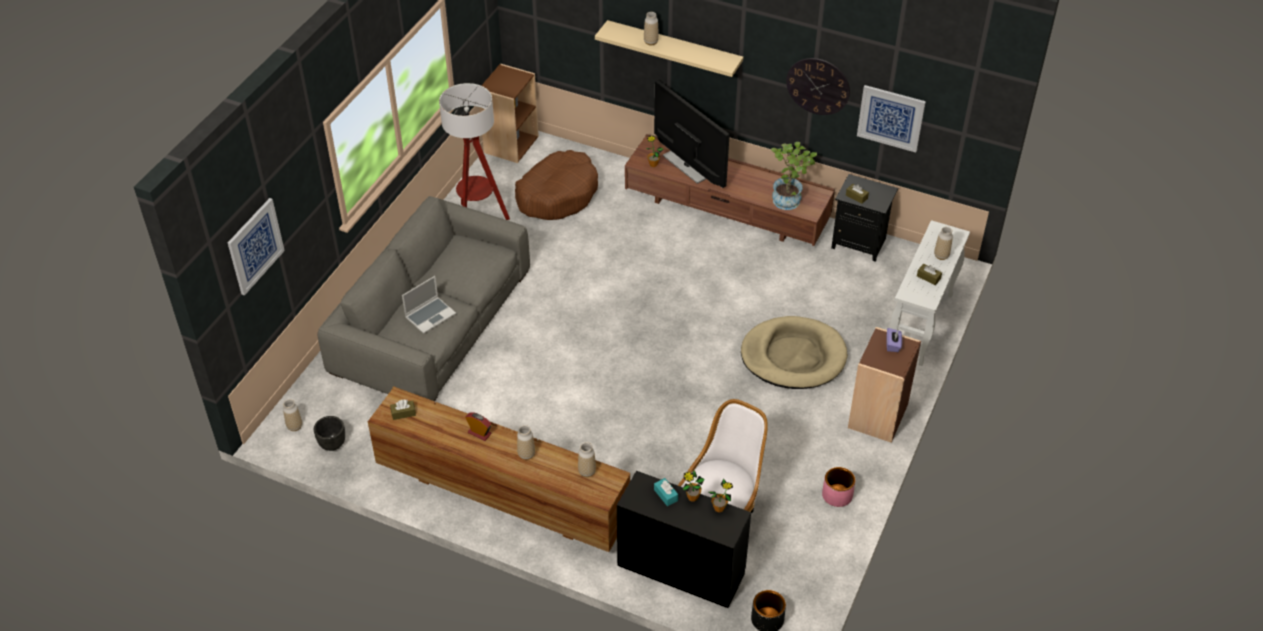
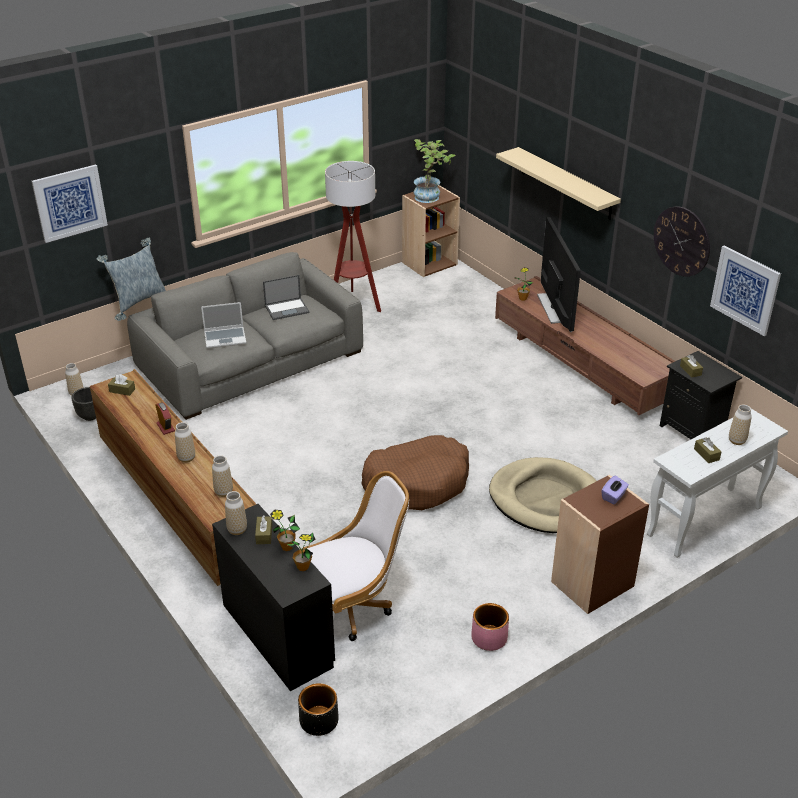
camera: 30 degrees right, 10 degrees down
brown dog bed [515,150,598,220] -> brown dog bed moved to [361,435,469,510]
vase [644,12,659,46] -> vase moved to [225,491,247,535]
turquoise tissue box [654,478,678,506] -> brown tissue box [255,515,272,544]
potted plant [771,142,817,210] -> potted plant moved to [414,139,456,203]
none -> pillow [96,237,166,321]
none -> laptop [263,275,309,320]

